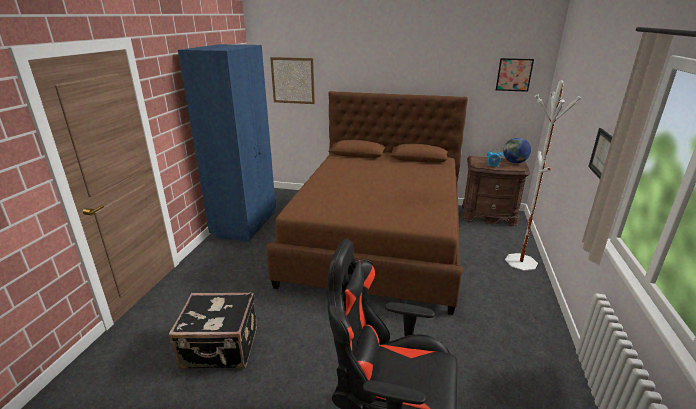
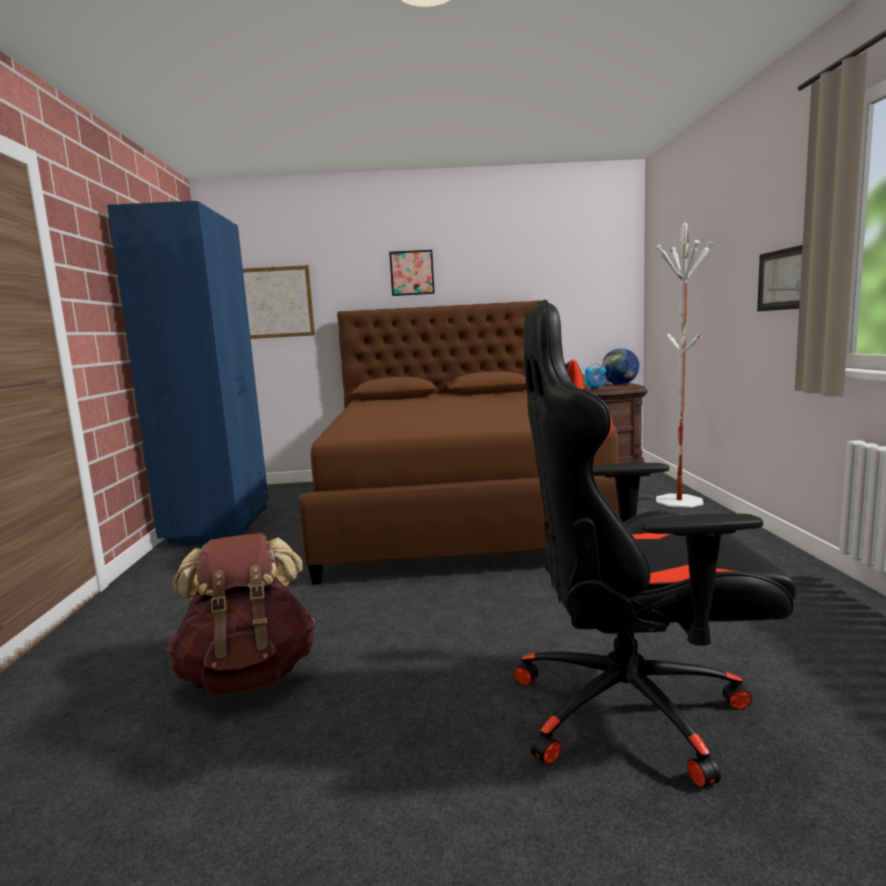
camera: 15 degrees left, 15 degrees down
black suitcase [169,292,257,369] -> brown backpack [167,533,316,695]
picture [496,58,534,92] -> picture moved to [389,250,435,296]

